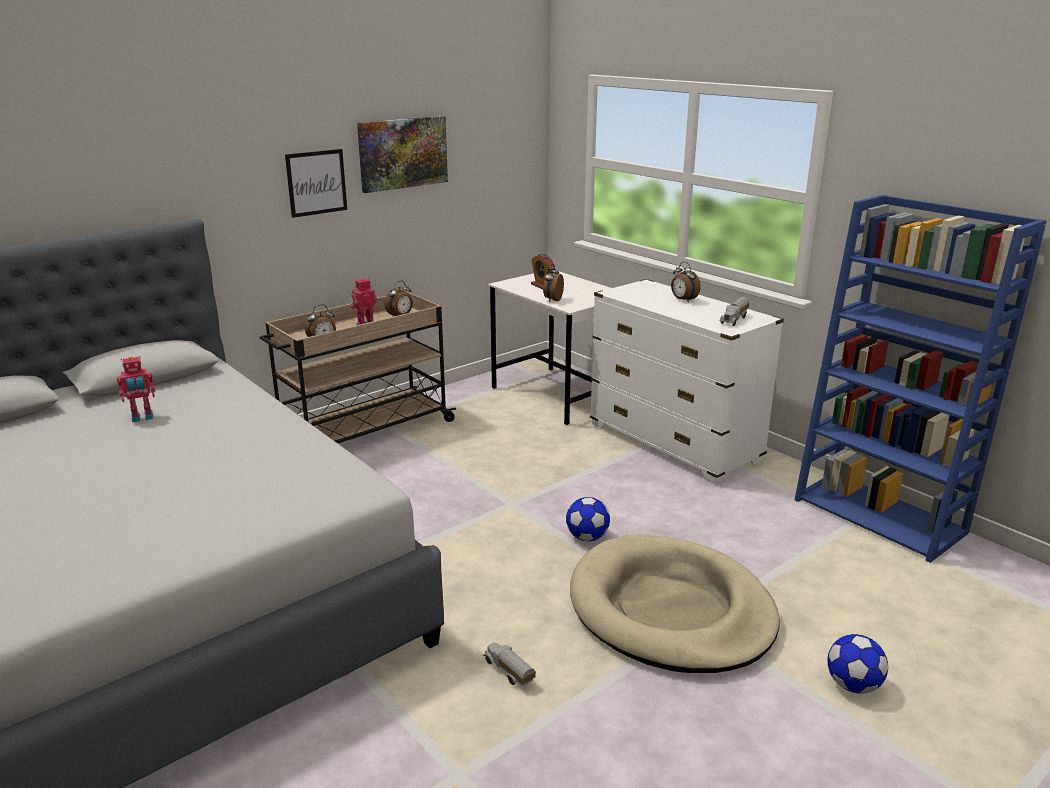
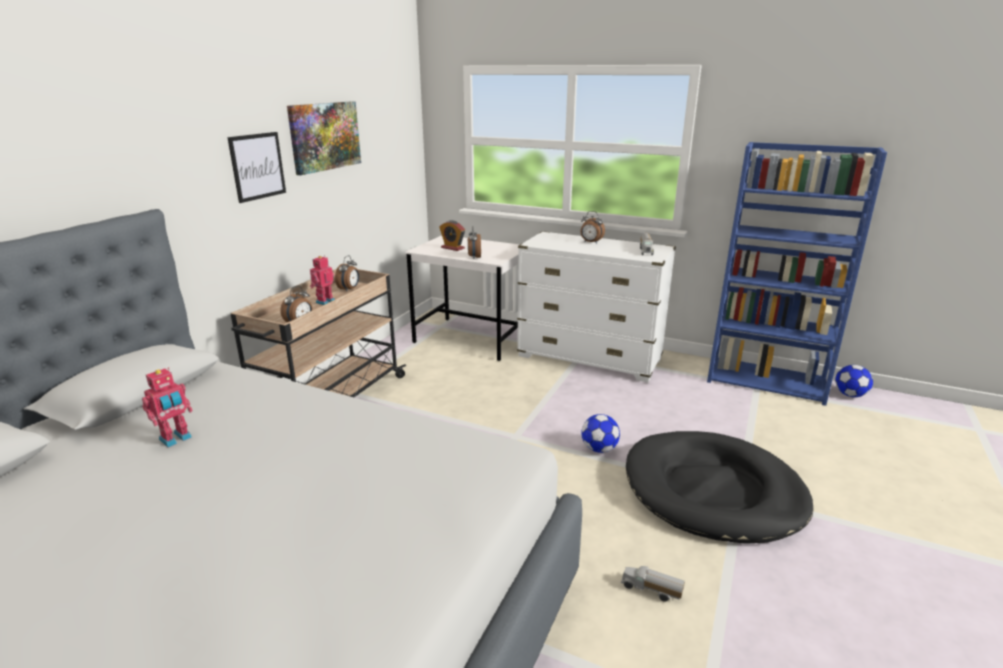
camera: 25 degrees left, 0 degrees up
beige dog bed [570,535,780,673] -> black dog bed [626,431,813,544]
football [827,634,888,694] -> football moved to [835,365,873,397]

